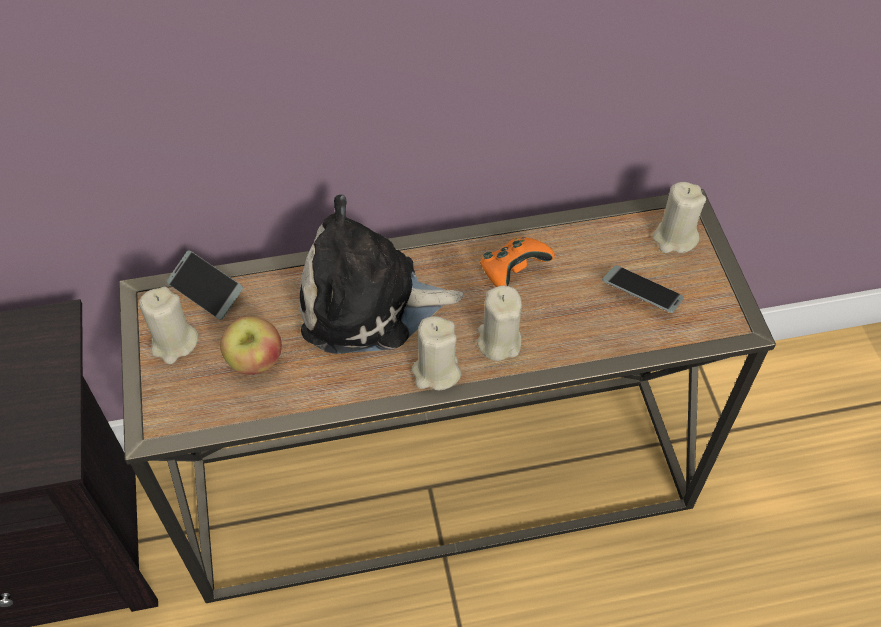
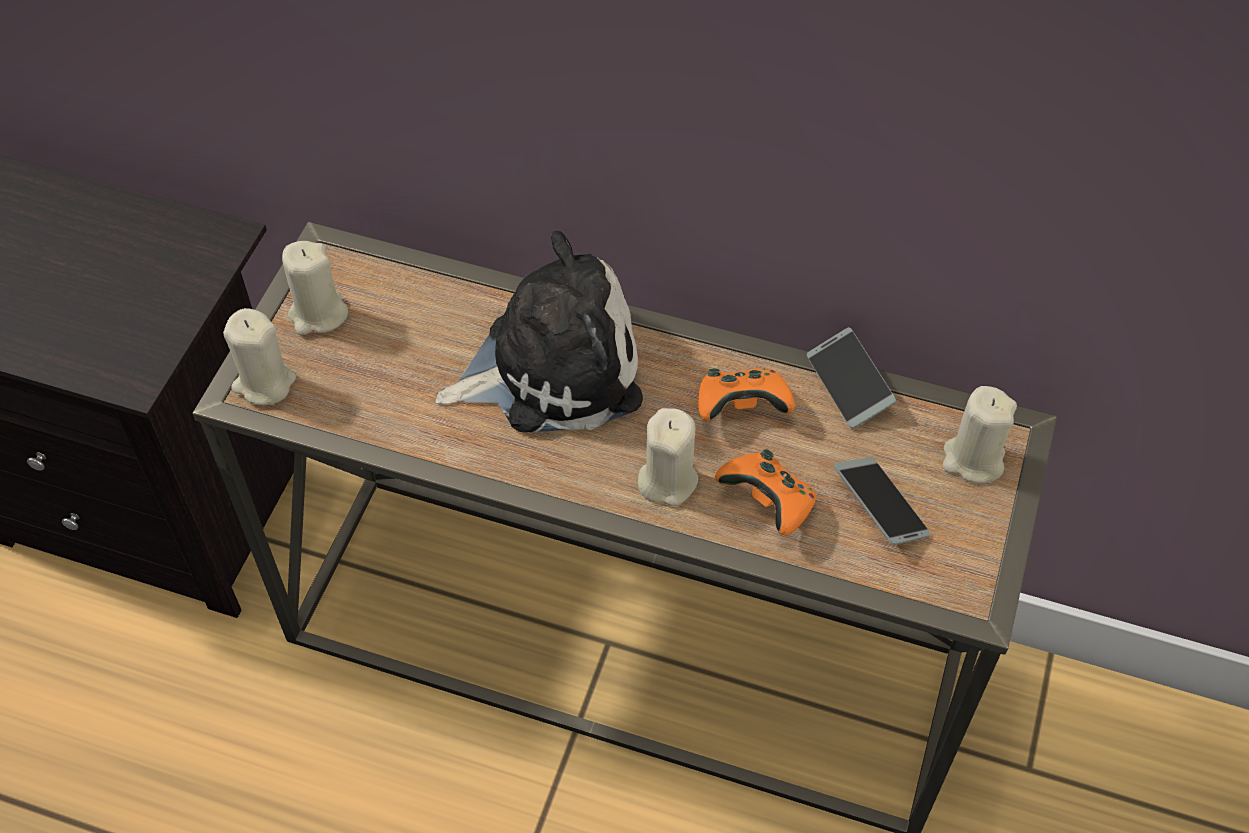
camera: 30 degrees right, 0 degrees up
phone [167,250,243,320] -> phone moved to [807,327,896,429]
apple [220,317,282,375] -> none
plush toy [300,195,463,354] -> plush toy turned 135 degrees clockwise [435,231,643,433]
beige candle [412,316,461,390] -> beige candle moved to [223,308,296,406]
none -> orange game controller [715,449,817,535]

